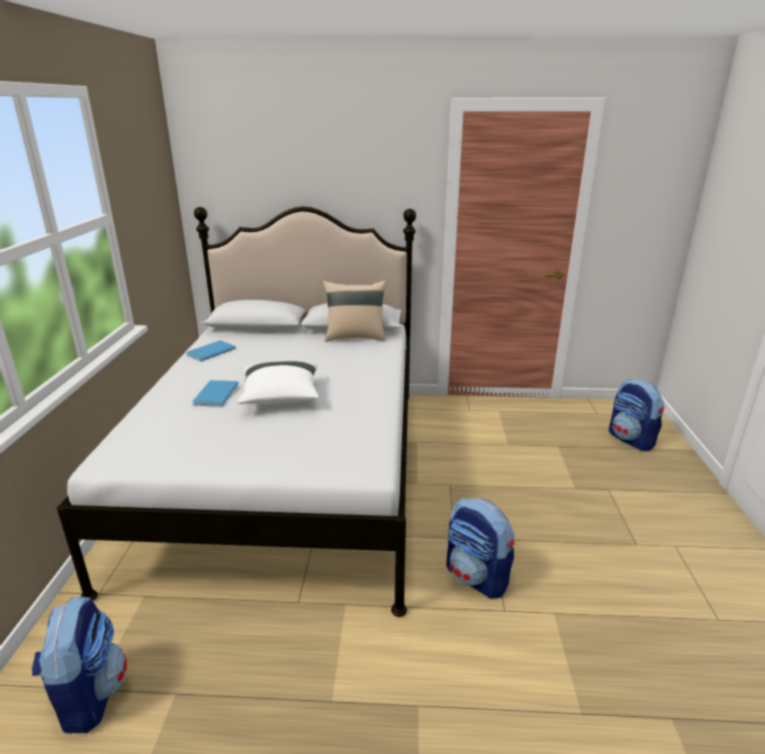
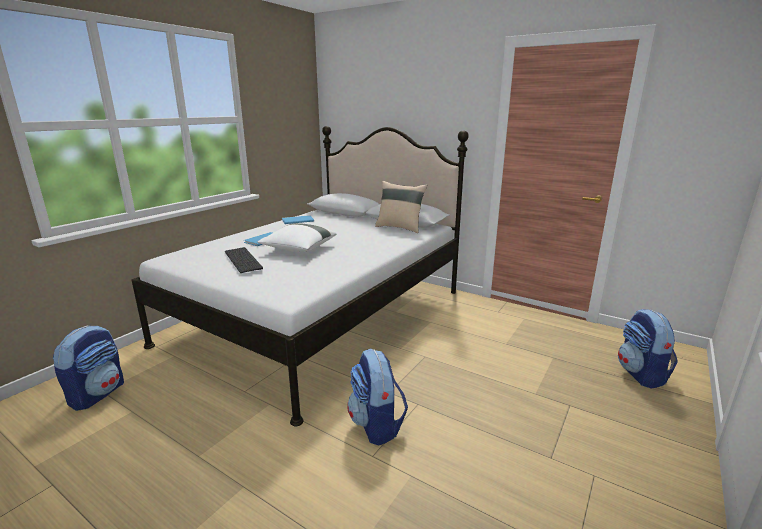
camera: 30 degrees right, 5 degrees down
none -> keyboard [225,247,263,273]

